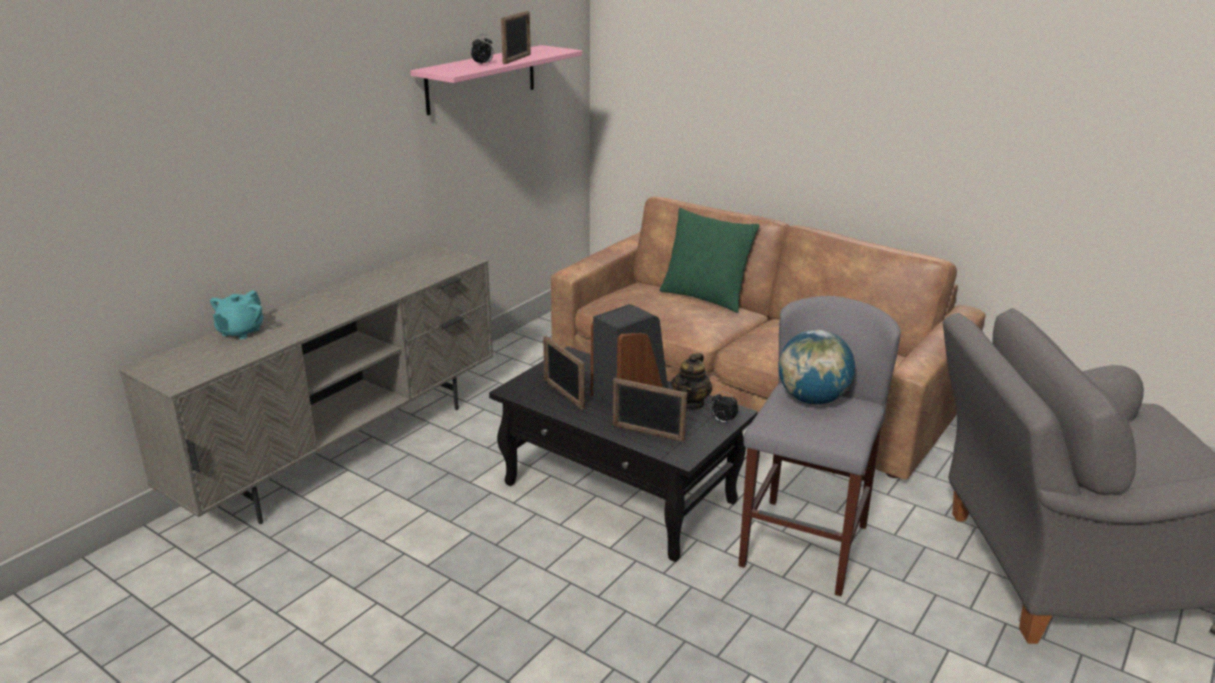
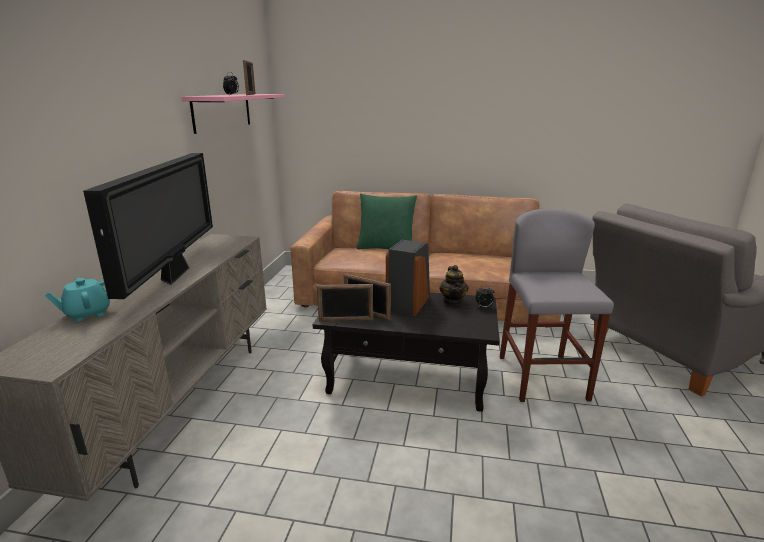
camera: 25 degrees left, 5 degrees down
turquoise teapot [210,290,264,339] -> turquoise teapot turned 60 degrees clockwise [45,278,110,322]
picture frame [613,377,687,442] -> picture frame moved to [317,284,373,322]
globe [779,330,855,405] -> none
none -> television [83,153,213,299]

